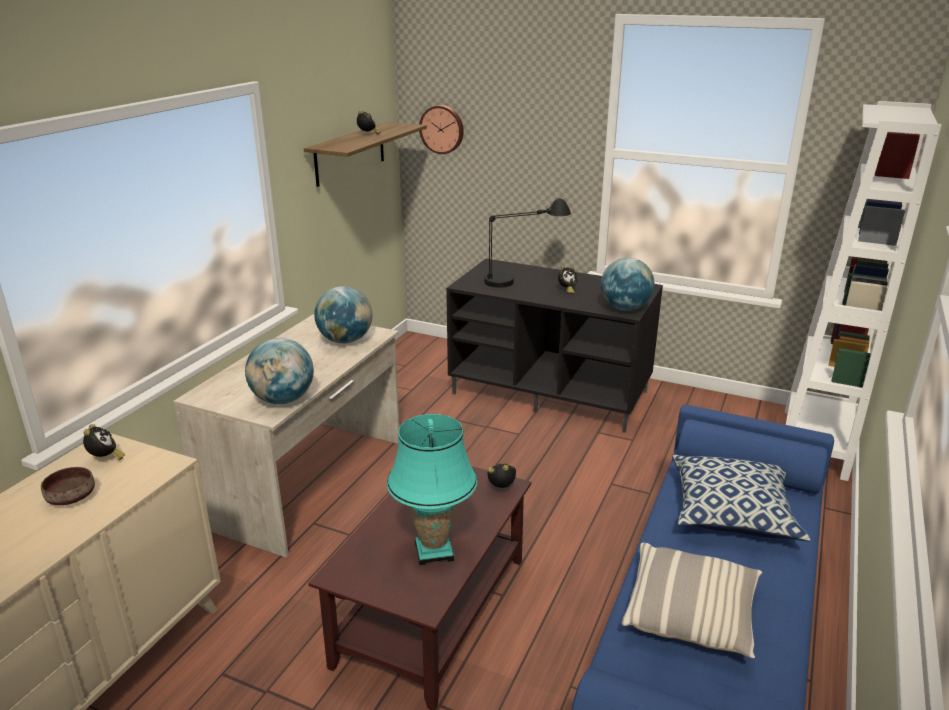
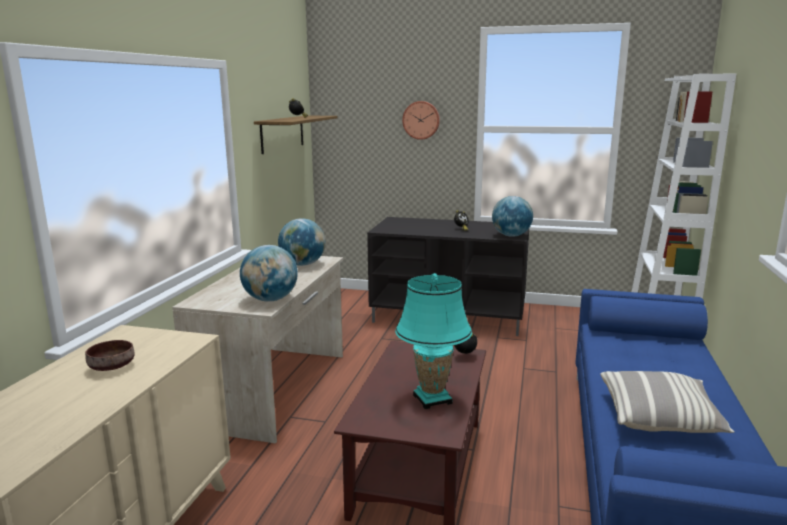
camera: 10 degrees left, 10 degrees down
alarm clock [83,424,125,460] -> none
wall clock [419,105,464,154] -> wall clock moved to [402,101,440,140]
black table lamp [485,198,571,288] -> none
pillow [672,455,810,541] -> none

